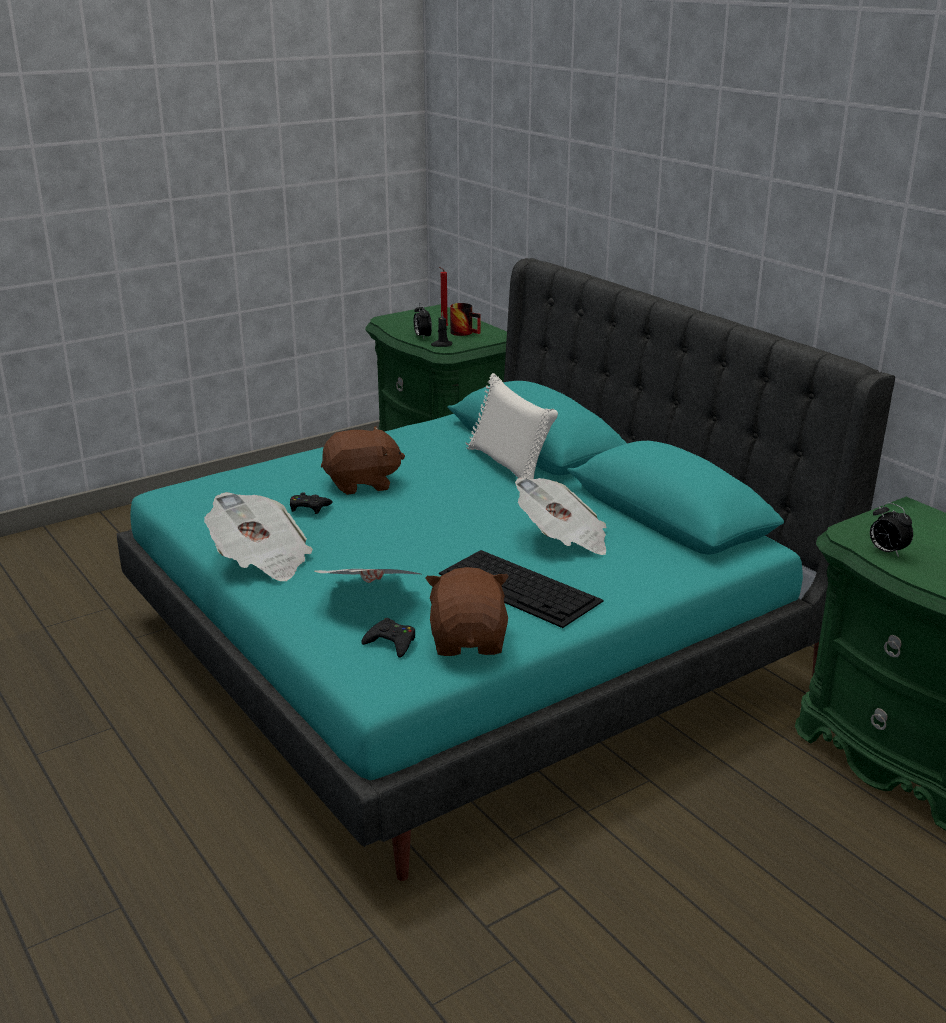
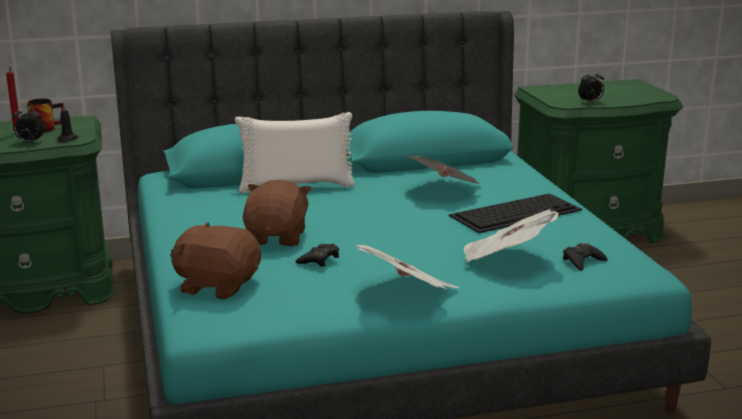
camera: 70 degrees left, 5 degrees down
brown plush toy [425,567,509,656] -> brown plush toy moved to [170,222,261,299]

